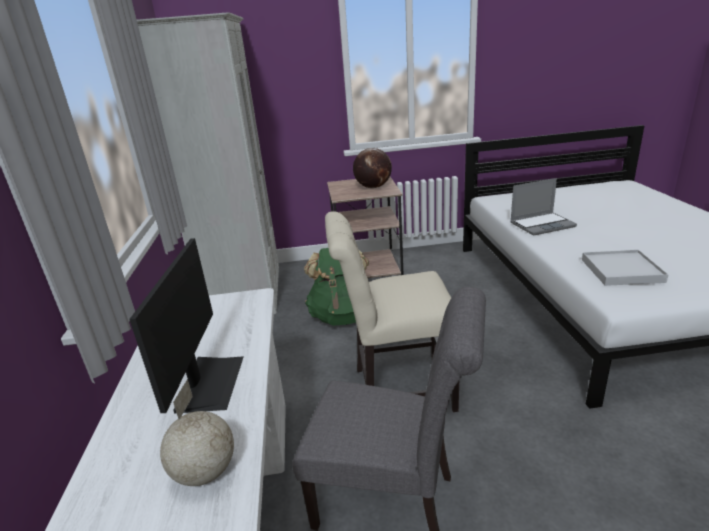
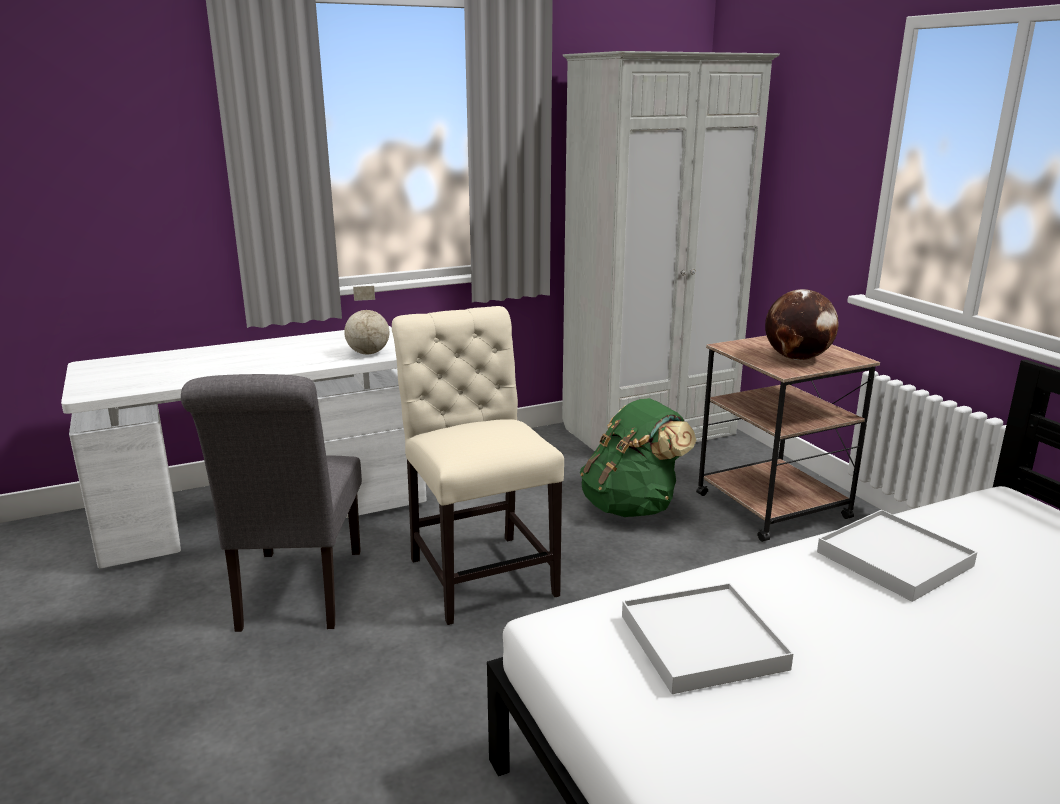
camera: 70 degrees right, 5 degrees down
monitor [129,238,244,414] -> none
globe [160,379,234,486] -> globe moved to [344,286,389,354]
laptop [510,178,577,236] -> white tray [817,510,977,602]

